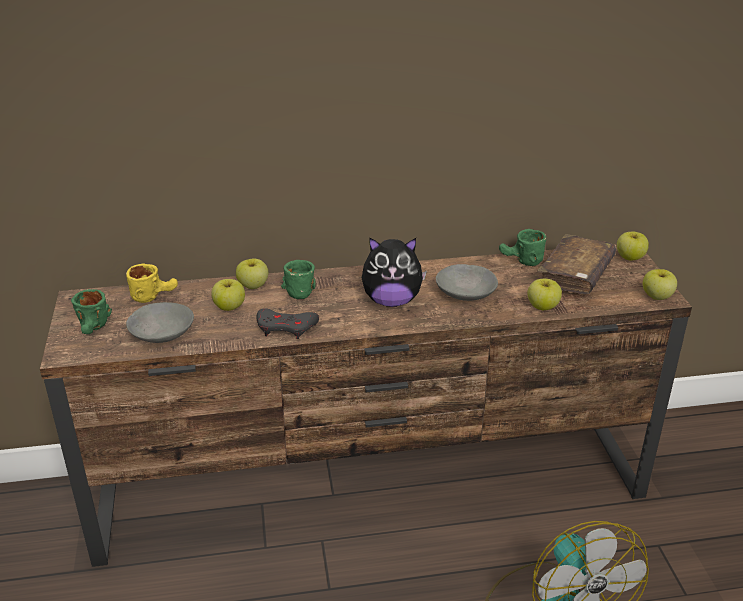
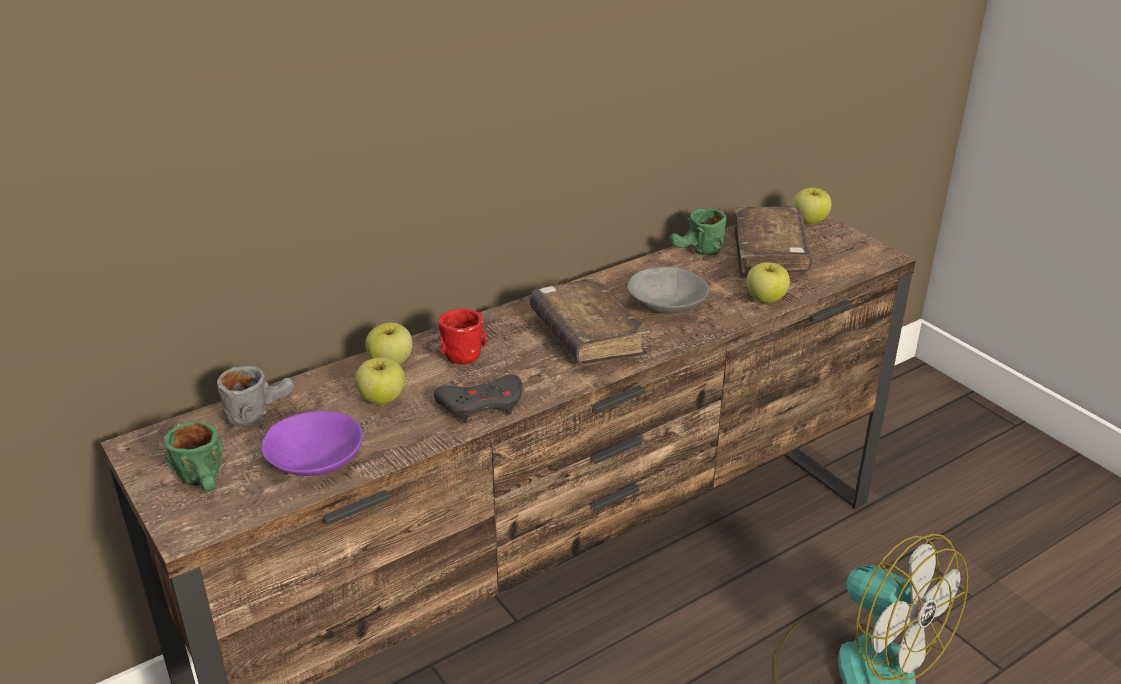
camera: 25 degrees left, 0 degrees up
yellow mug [126,264,178,303] -> grey mug [217,366,294,426]
grey bowl [126,302,194,343] -> purple bowl [261,411,363,476]
green mug [281,260,315,299] -> red mug [438,309,487,365]
plush toy [362,237,427,307] -> brown book [530,278,650,365]
apple [643,269,677,300] -> none

